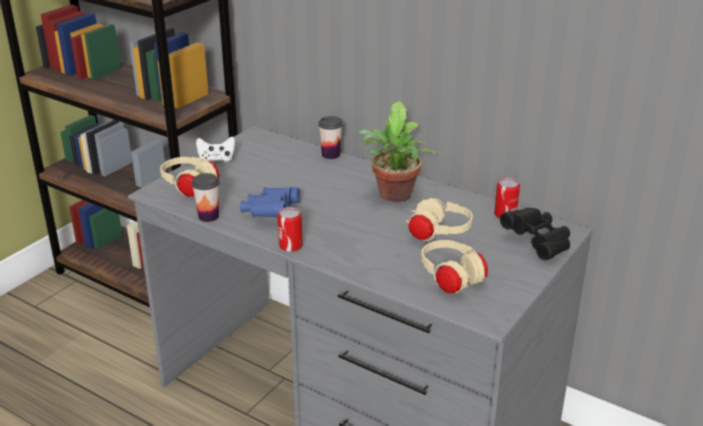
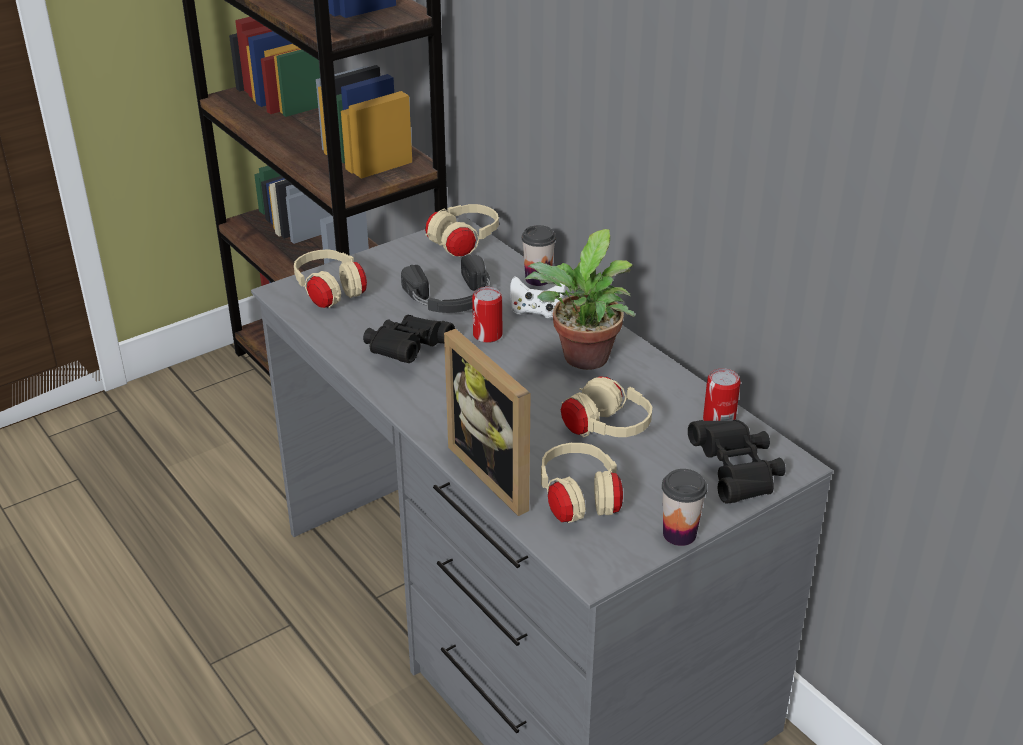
camera: 20 degrees right, 5 degrees up
cup [192,173,220,222] -> cup moved to [662,469,707,546]
white game controller [196,136,235,162] -> white game controller moved to [510,277,565,319]
blue binoculars [240,187,300,217] -> black binoculars [363,315,455,363]
can [278,207,303,252] -> can moved to [472,287,502,343]
none -> black headphones [401,255,490,313]
none -> beige headphones [425,204,499,257]
none -> picture frame [444,329,531,516]

